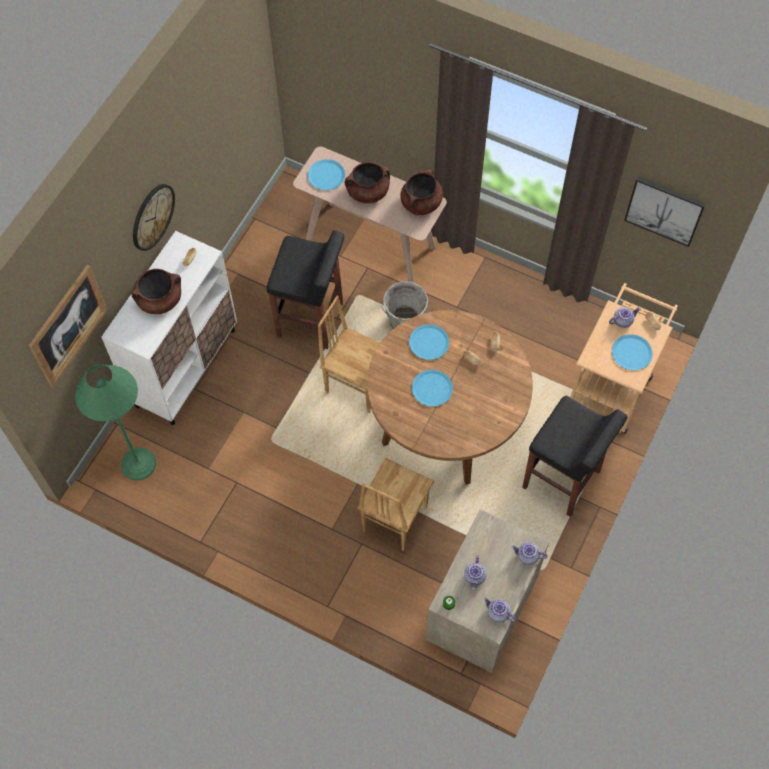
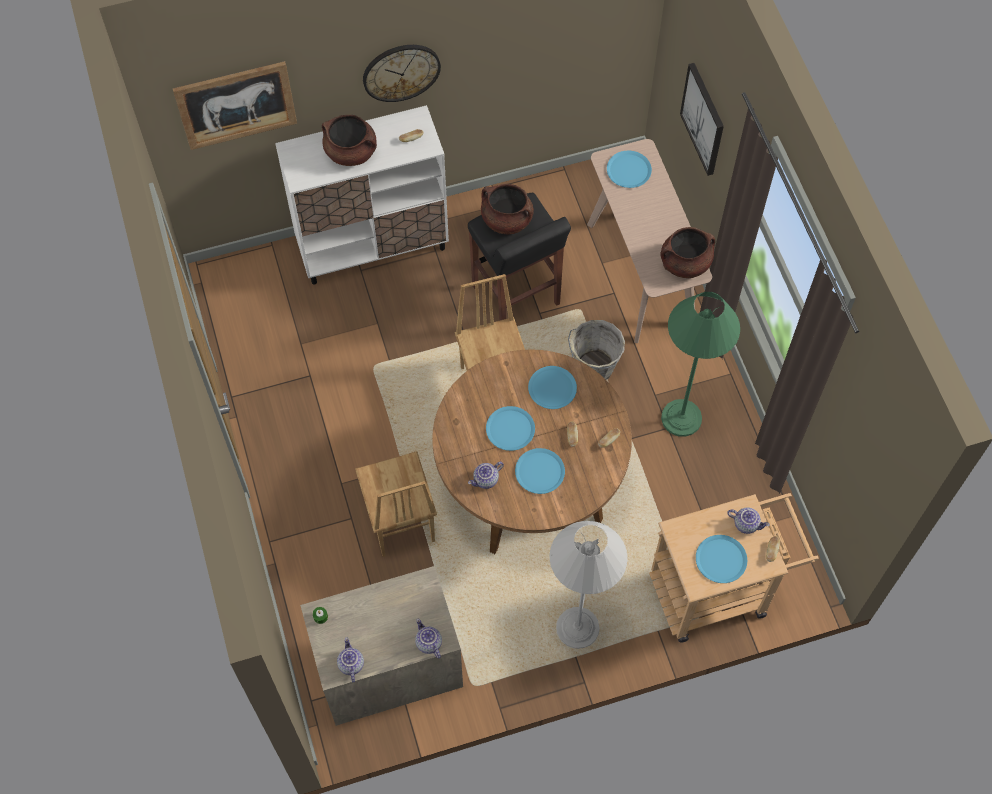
camera: 45 degrees right, 0 degrees up
green floor lamp [75,364,156,480] -> green floor lamp moved to [661,292,740,436]
brown cooking pot [345,162,390,204] -> brown cooking pot moved to [481,184,534,234]
brown chair [358,458,434,551] -> brown chair turned 90 degrees counterclockwise [355,451,437,557]
teapot [464,555,487,590] -> teapot moved to [468,462,504,489]
black stool [522,396,627,517] -> white floor lamp [549,521,628,649]
picture [624,176,706,247] -> picture moved to [680,63,724,176]
none -> blue plate [515,448,565,494]

